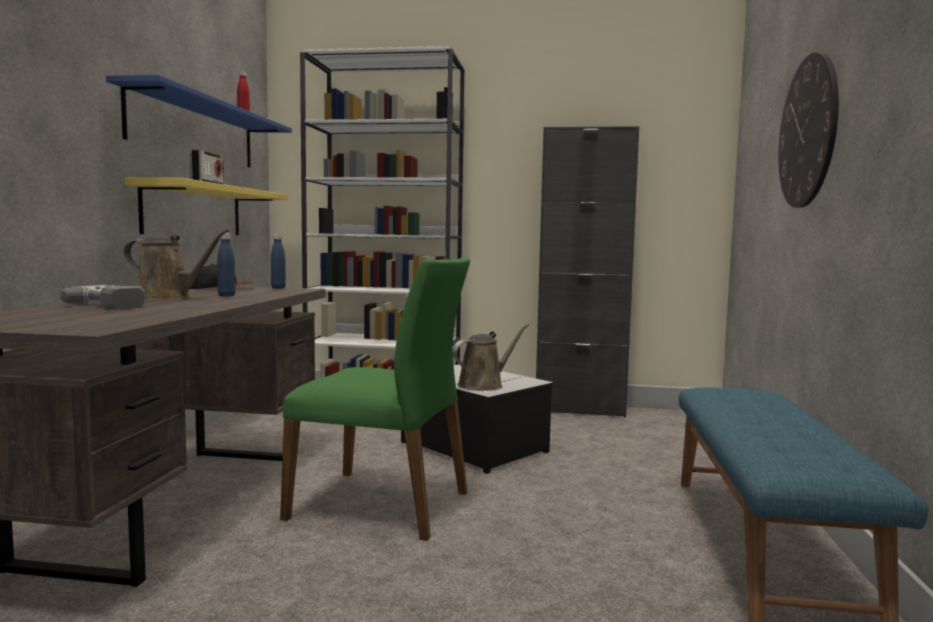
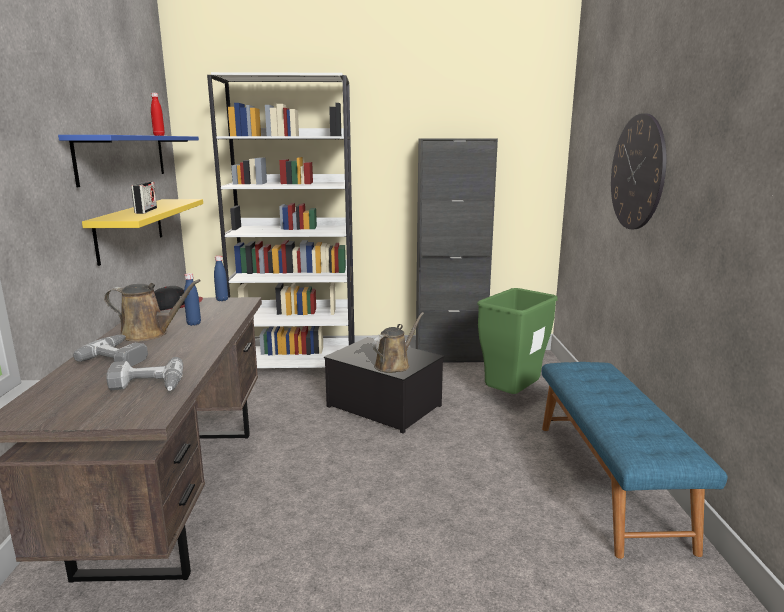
camera: 10 degrees left, 10 degrees up
green chair [280,256,470,541] -> none
none -> power drill [106,357,183,391]
none -> green trash can [477,288,558,394]

